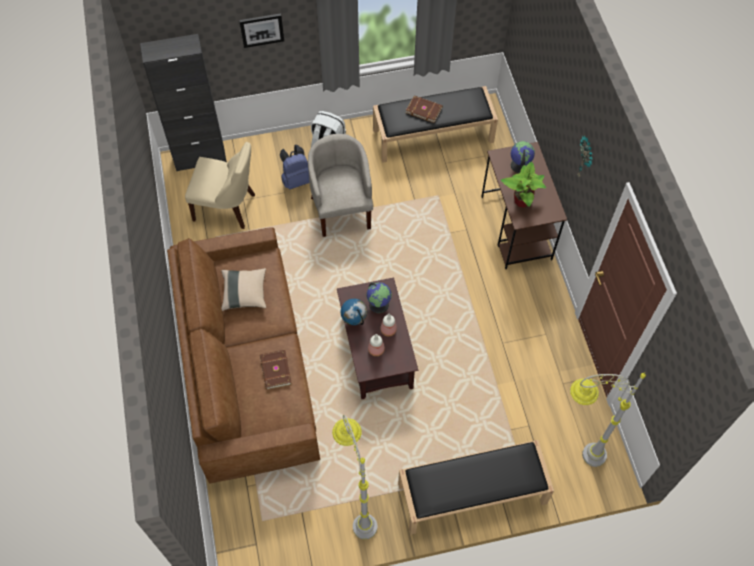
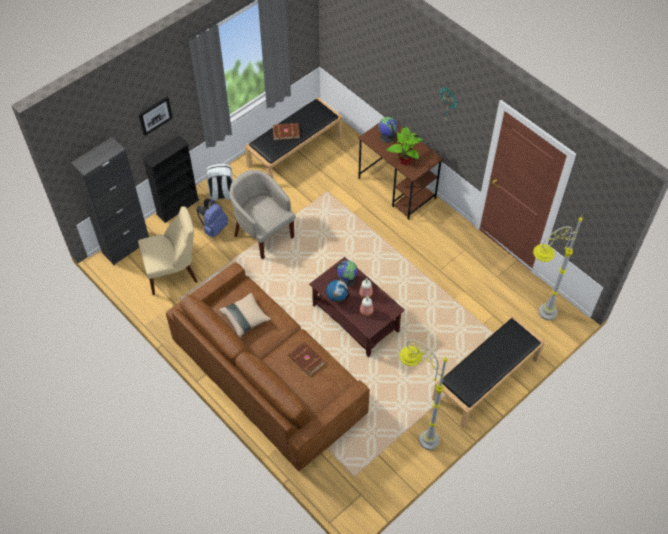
camera: 30 degrees left, 5 degrees down
none -> black bookcase [142,135,199,223]

